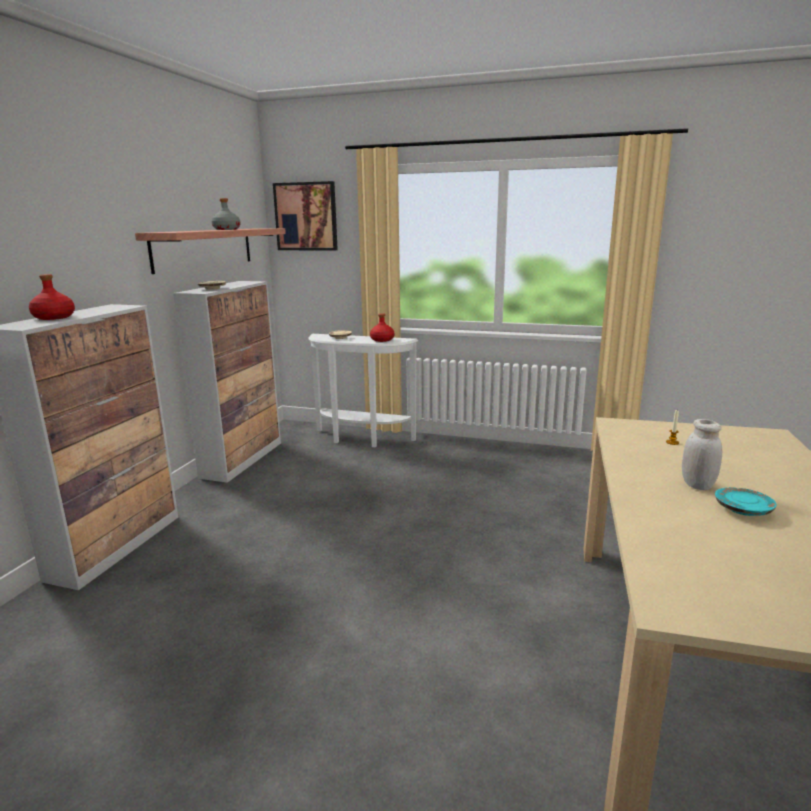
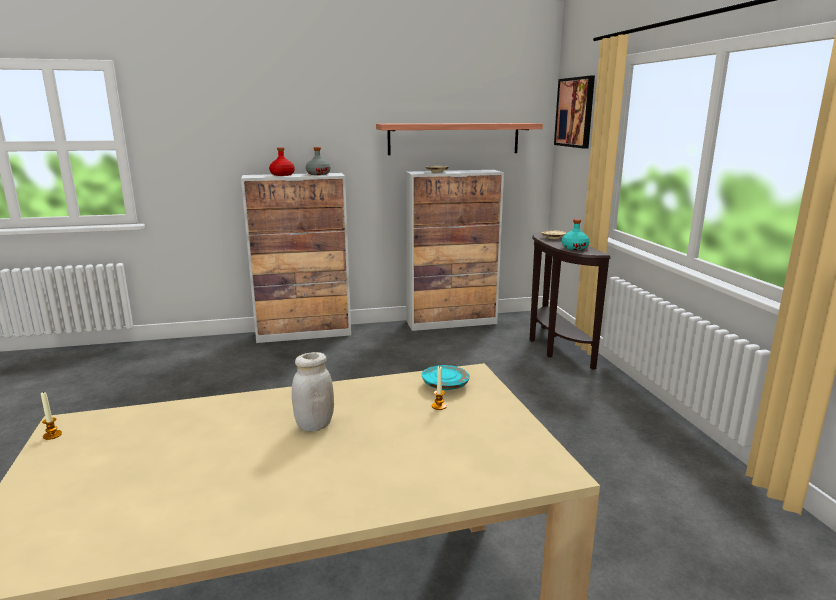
camera: 60 degrees right, 0 degrees up
grey bottle [212,198,240,230] -> grey bottle moved to [306,147,330,175]
white console table [308,334,418,447] -> brown console table [530,231,610,370]
red bottle [370,313,394,342] -> turquoise bottle [562,219,589,250]
turquoise plate [715,487,777,516] -> turquoise plate moved to [422,365,470,390]
none -> candle [41,392,62,440]

